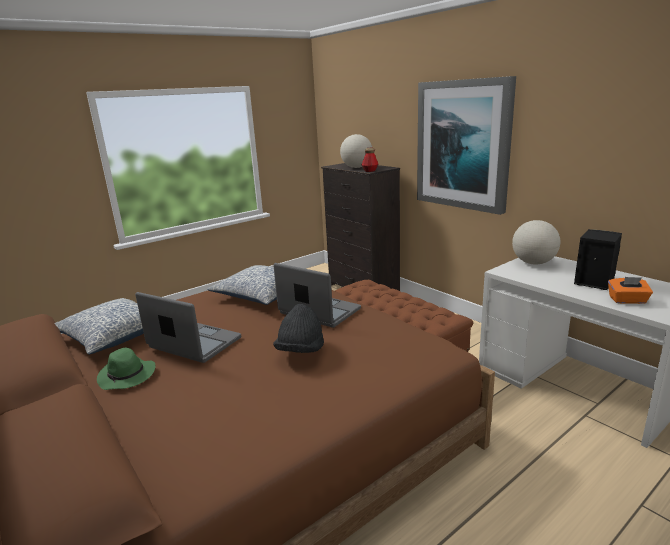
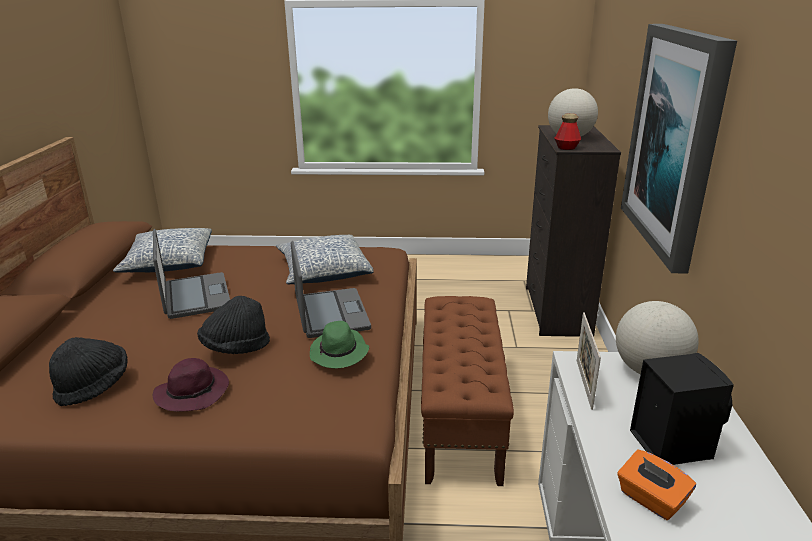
camera: 40 degrees right, 5 degrees up
green hat [97,348,155,390] -> green hat moved to [310,321,369,368]
none -> black hat [49,337,128,406]
none -> purple hat [153,358,229,411]
none -> picture frame [577,312,601,410]

